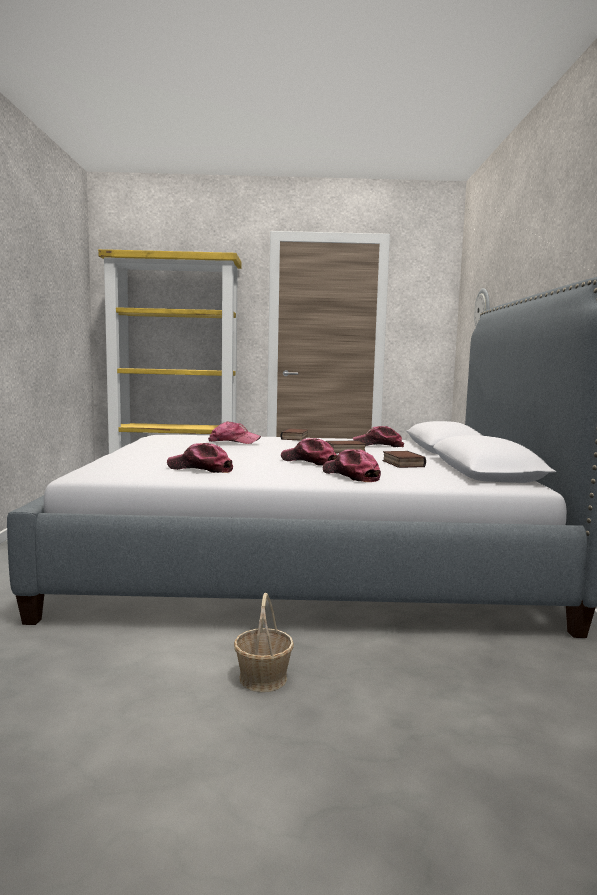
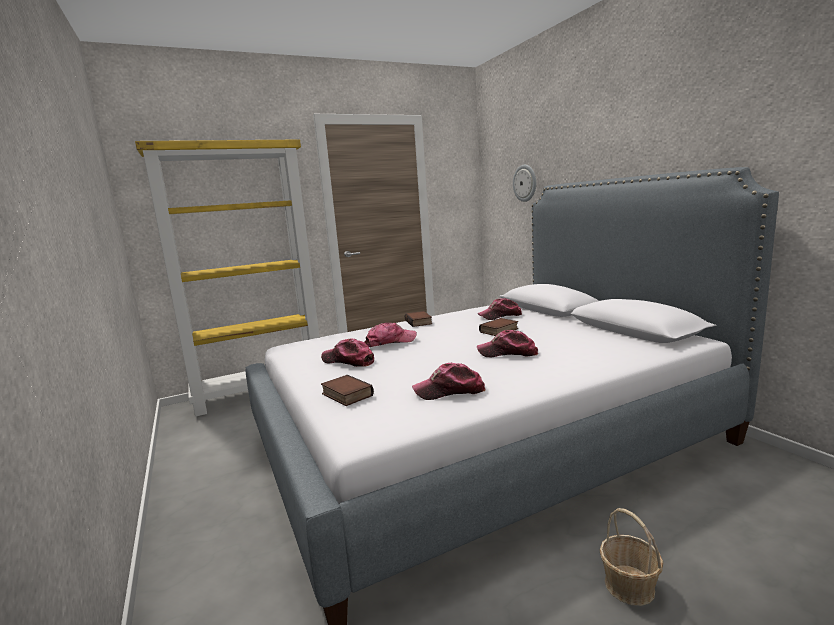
camera: 25 degrees left, 5 degrees up
cap [323,449,381,482] -> cap moved to [321,339,374,367]
book [383,451,426,468] -> book moved to [321,375,374,406]

